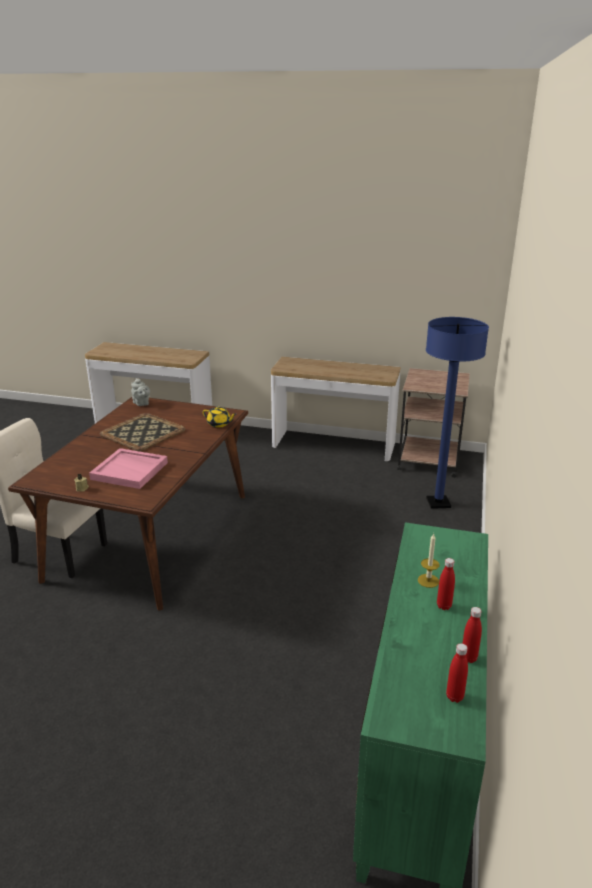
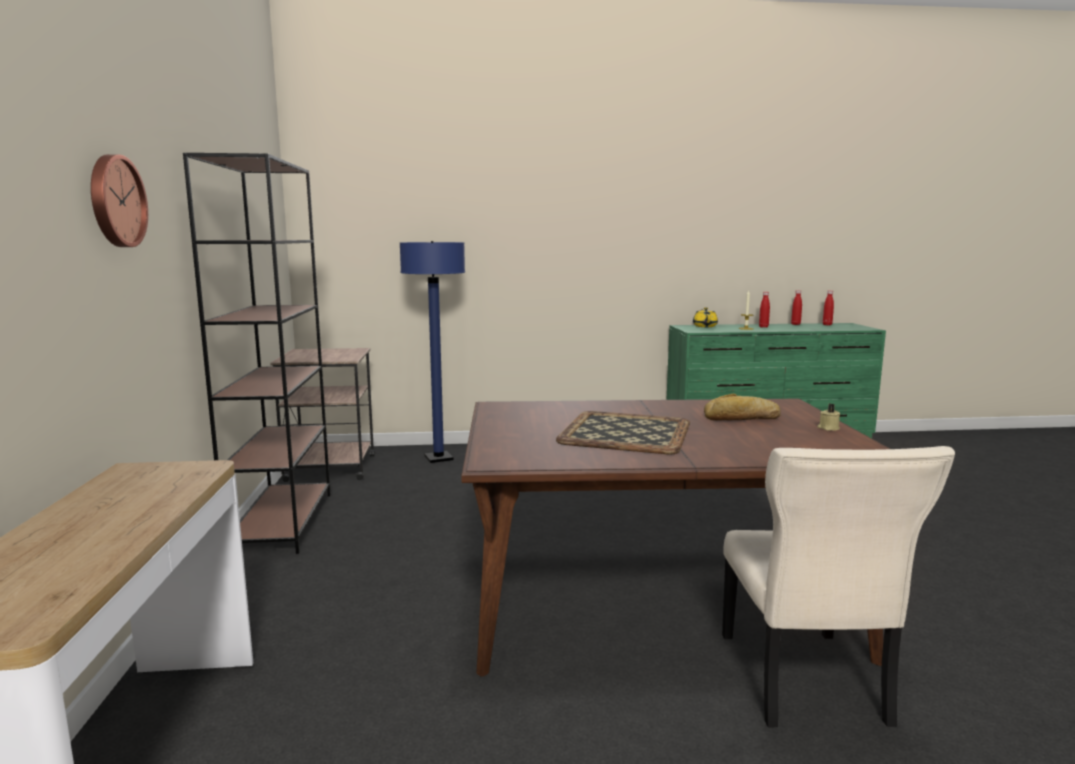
camera: 110 degrees left, 15 degrees down
pink tray [89,448,168,489] -> bread [704,394,780,421]
grey teapot [131,378,150,406] -> none
yellow teapot [202,407,236,428] -> yellow teapot moved to [693,307,718,327]
console table [271,357,401,461] -> brown bookcase [183,153,331,554]
none -> wall clock [91,154,148,247]

